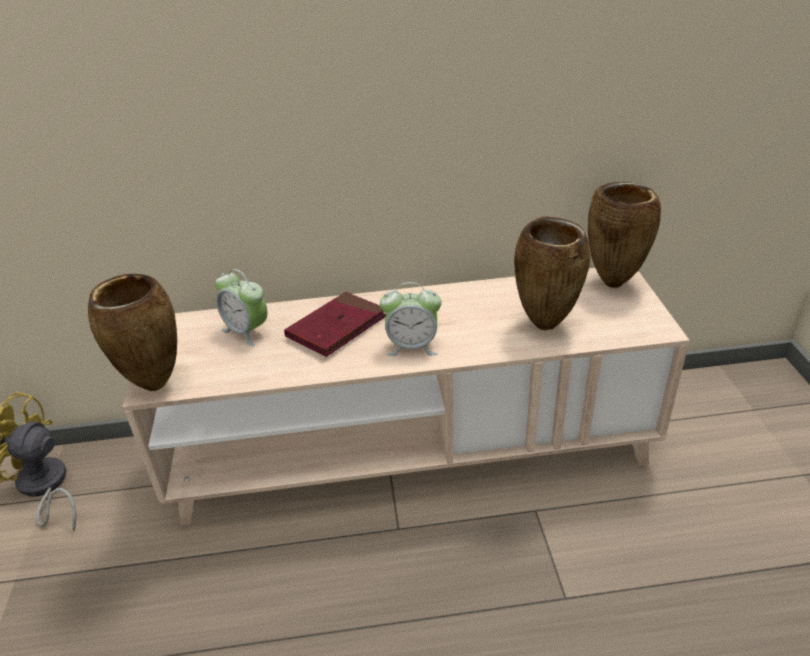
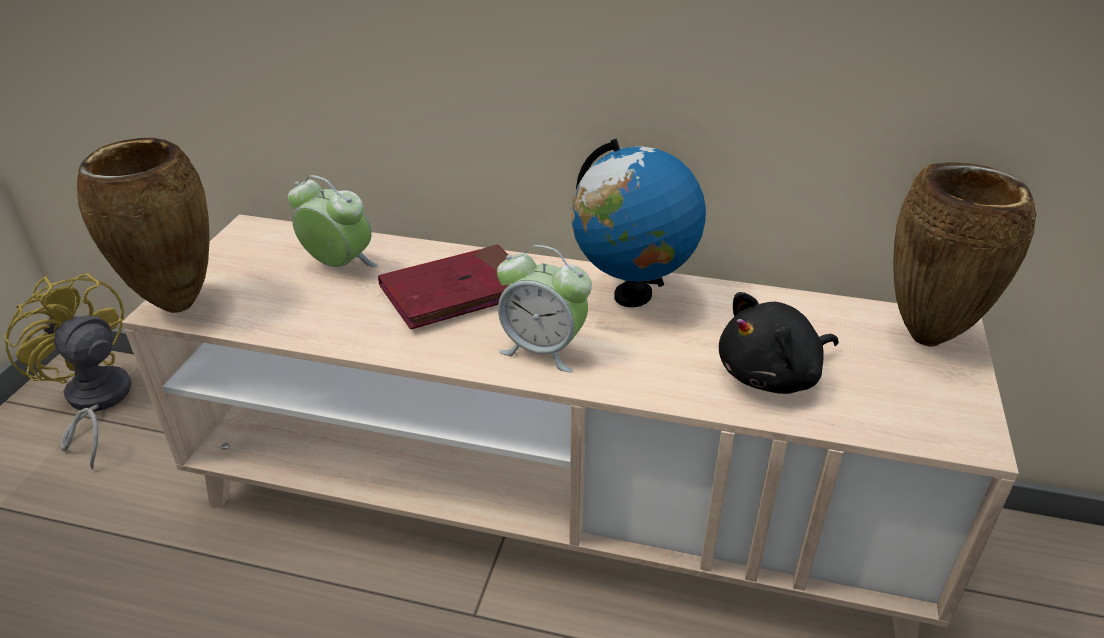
camera: 20 degrees right, 0 degrees up
alarm clock [215,269,267,346] -> alarm clock turned 150 degrees clockwise [288,175,378,267]
brown vase [514,216,590,330] -> black plush toy [719,292,839,394]
none -> globe [571,139,706,307]

